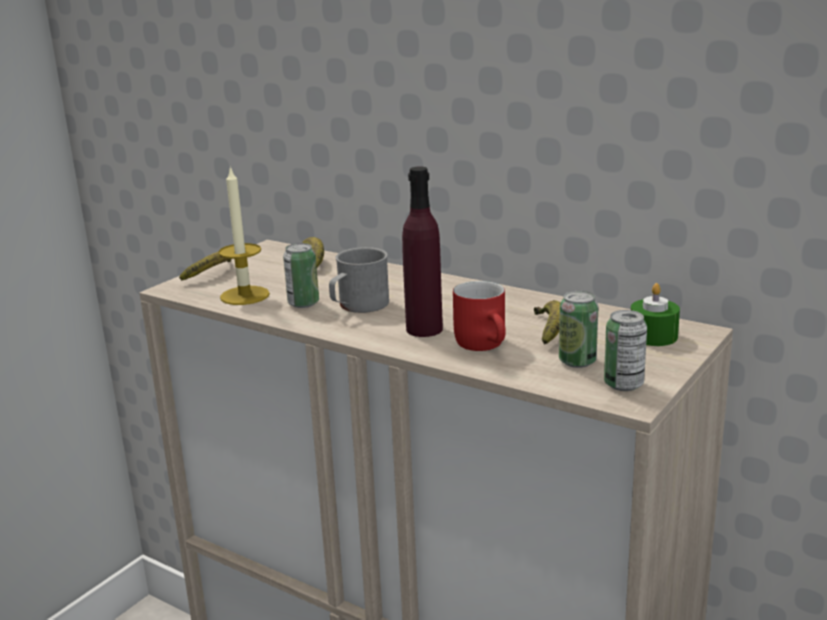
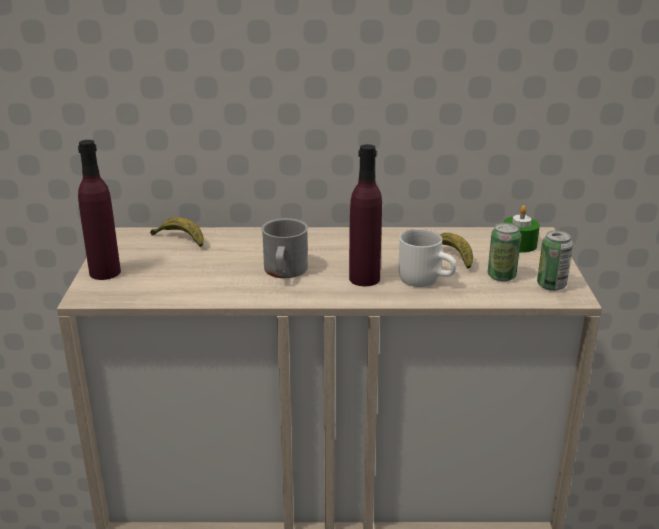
camera: 35 degrees left, 5 degrees up
banana [179,252,231,281] -> purple bottle [78,140,121,280]
candle [218,166,270,305] -> none
can [283,243,319,308] -> none
red mug [453,281,506,351] -> white mug [399,229,456,287]

